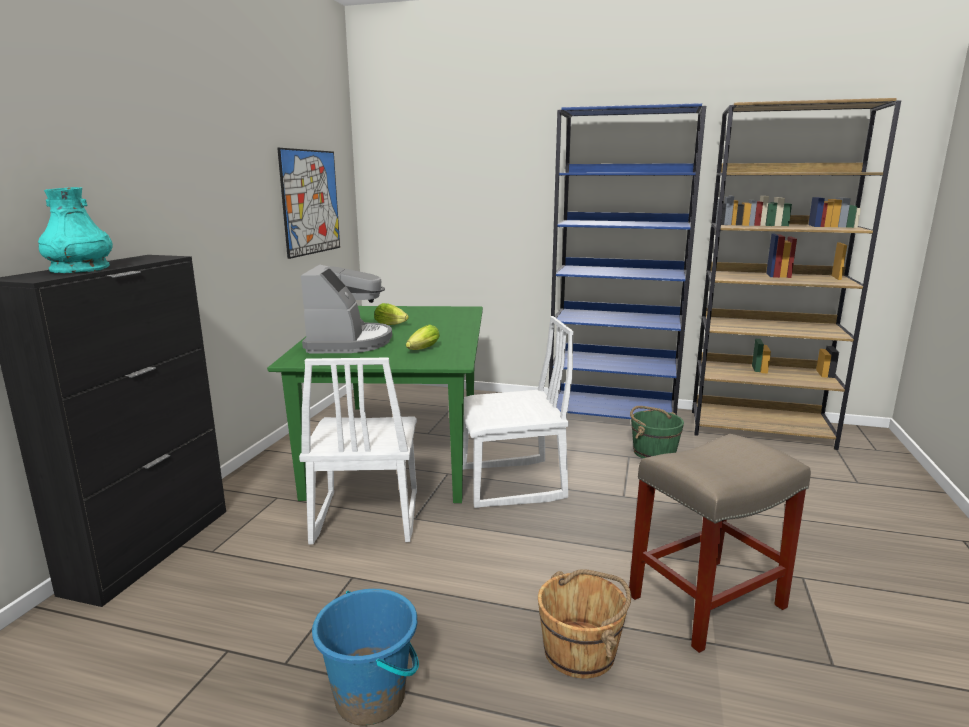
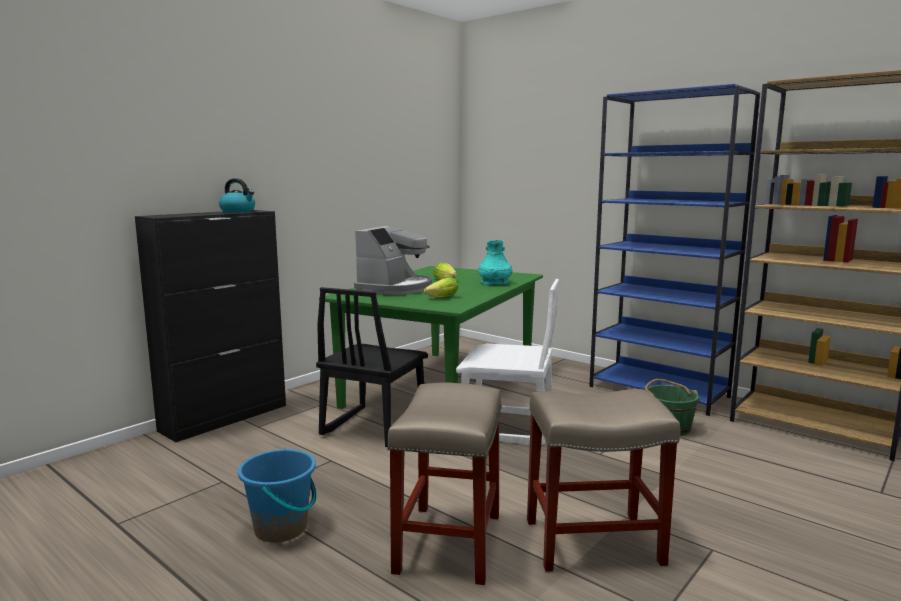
camera: 25 degrees right, 5 degrees down
turquoise vase [38,187,113,273] -> turquoise vase moved to [478,240,513,285]
picture [277,148,340,259] -> none
white chair [299,358,417,544] -> black chair [316,287,428,447]
brown bucket [538,569,631,679] -> beige stool [387,383,502,585]
none -> kettle [219,178,255,213]

